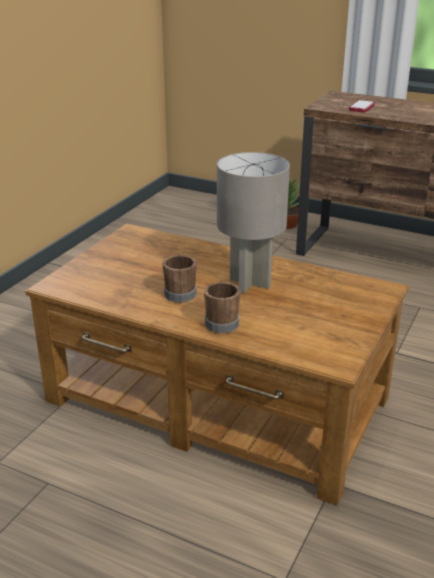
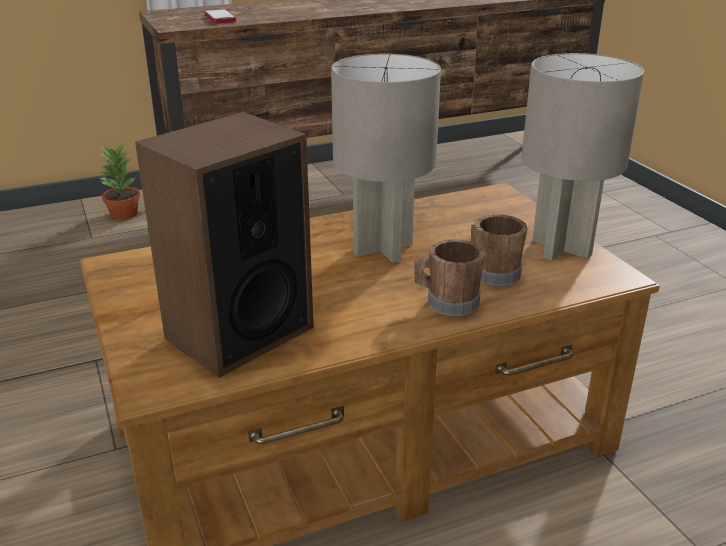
camera: 50 degrees left, 0 degrees up
brown mug [162,255,197,303] -> brown mug moved to [471,215,528,287]
none -> speaker [135,112,314,378]
none -> grey table lamp [522,53,644,261]

